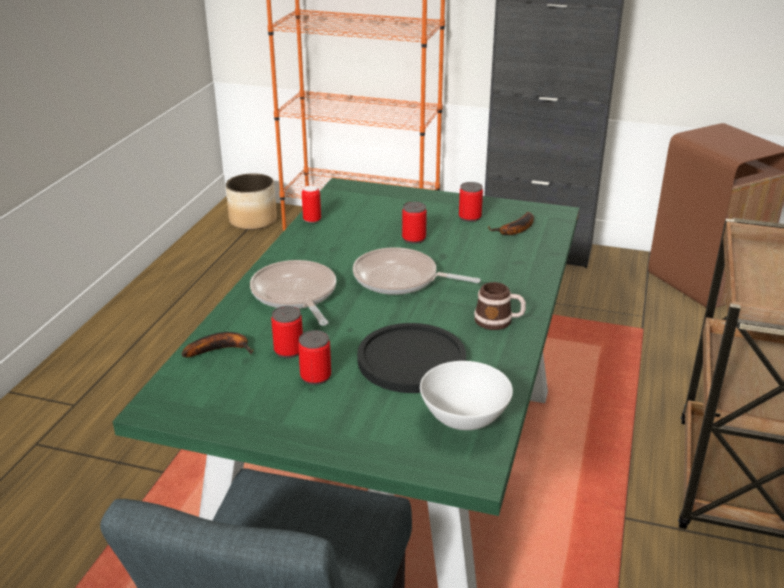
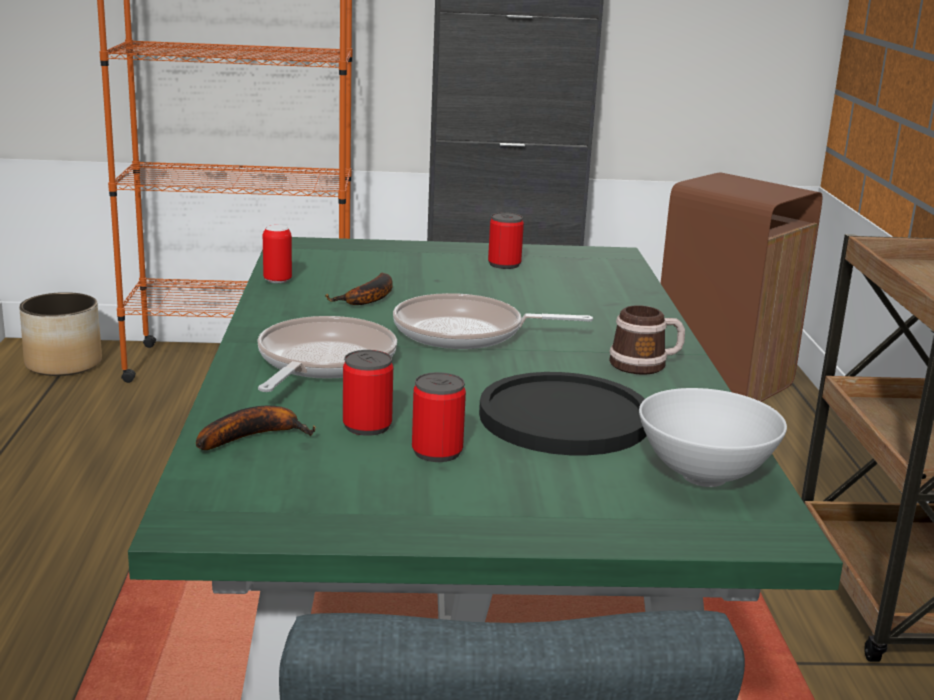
camera: 20 degrees left, 10 degrees down
frying pan [250,260,336,326] -> frying pan turned 60 degrees clockwise [258,316,397,392]
can [402,202,427,244] -> none
banana [488,212,534,235] -> banana moved to [325,273,393,305]

